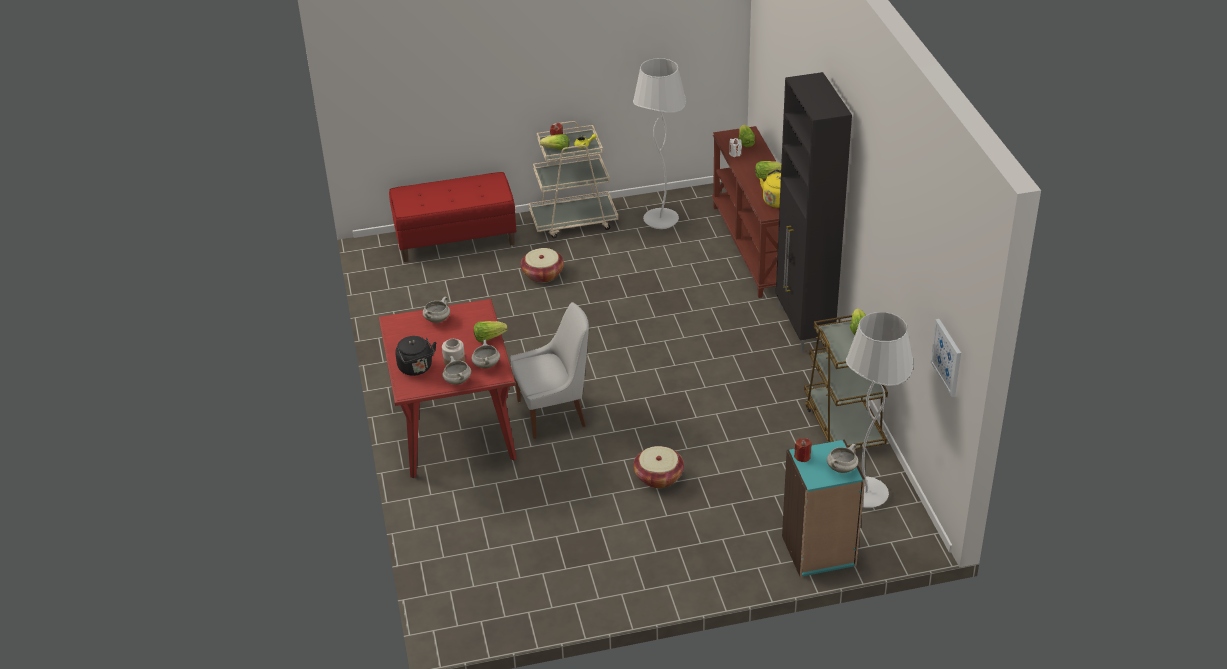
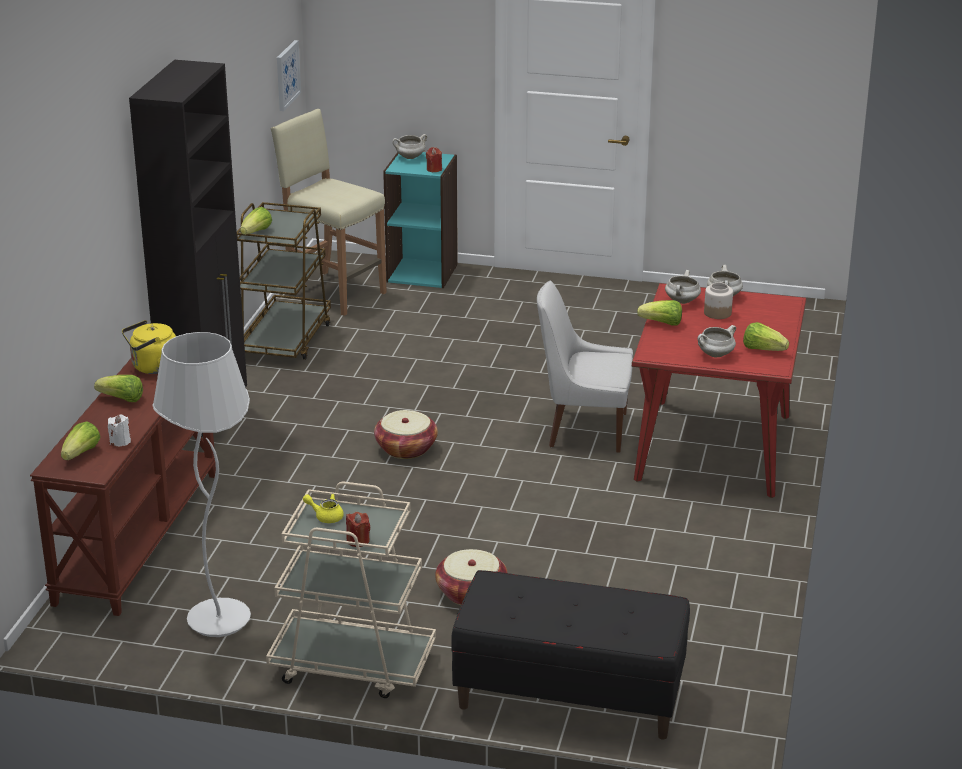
camera: 155 degrees left, 10 degrees down
red bench [389,172,516,262] -> black bench [451,570,690,740]
black kettle [395,336,436,376] -> none
lettuce [540,134,569,151] -> lettuce moved to [743,322,789,351]
basket [633,446,684,488] -> basket moved to [374,410,438,459]
white floor lamp [846,312,914,508] -> beige stool [271,109,387,316]

